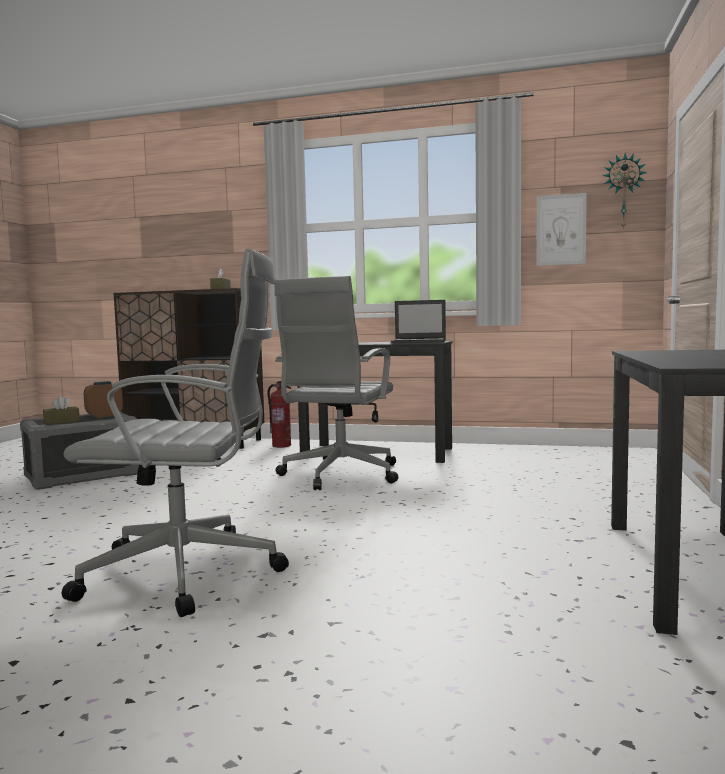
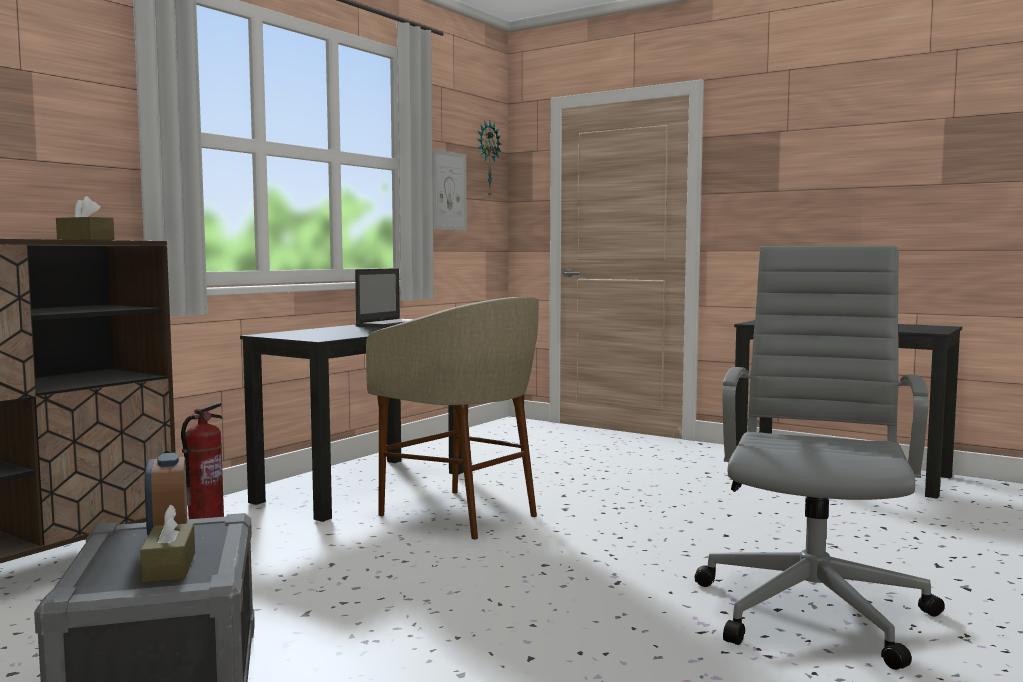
camera: 70 degrees left, 0 degrees up
grey office chair [275,276,398,490] -> beige stool [366,297,539,539]

